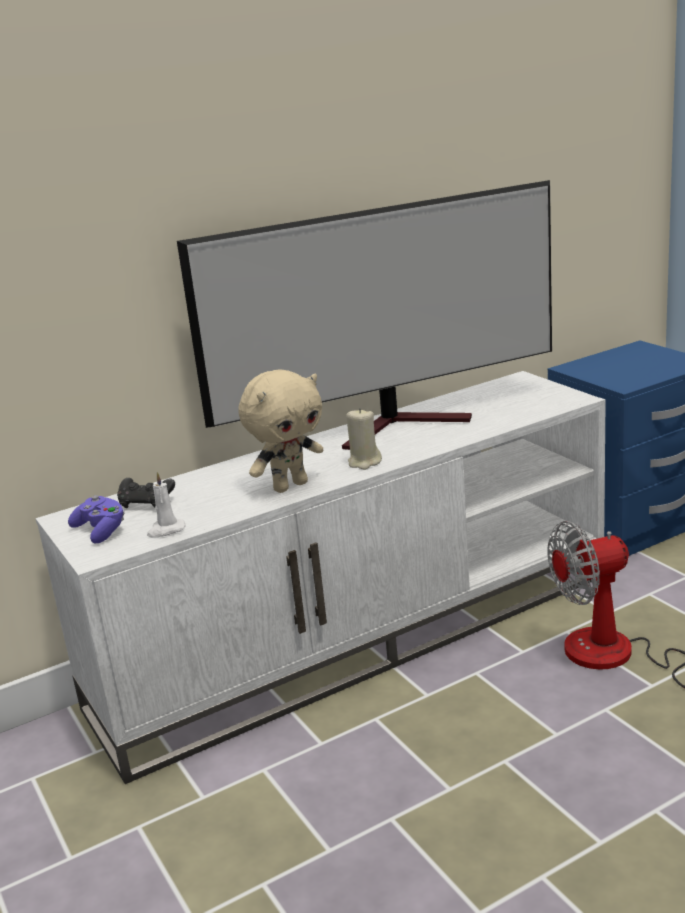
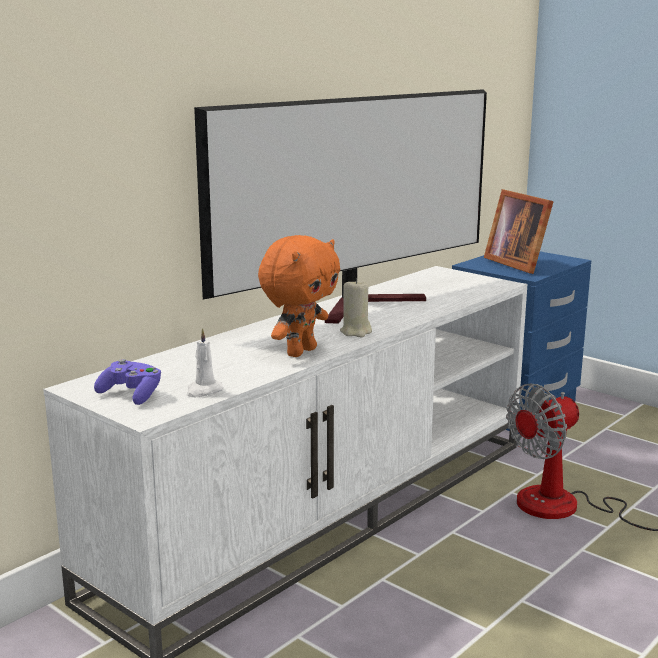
camera: 20 degrees left, 5 degrees down
black game controller [117,478,175,508] -> none
beige plush toy [238,369,323,493] -> orange plush toy [258,235,340,357]
none -> picture frame [484,189,554,274]

